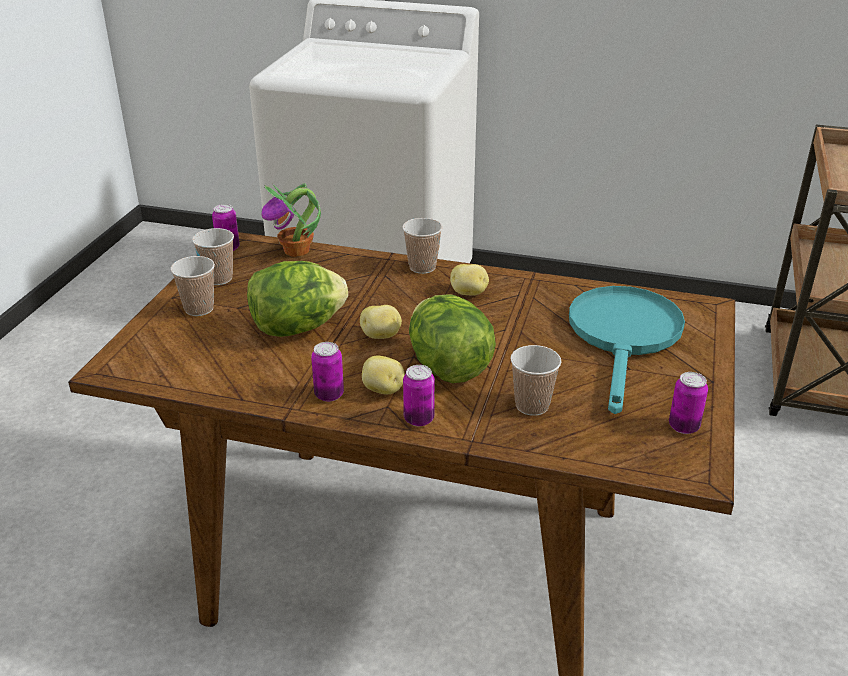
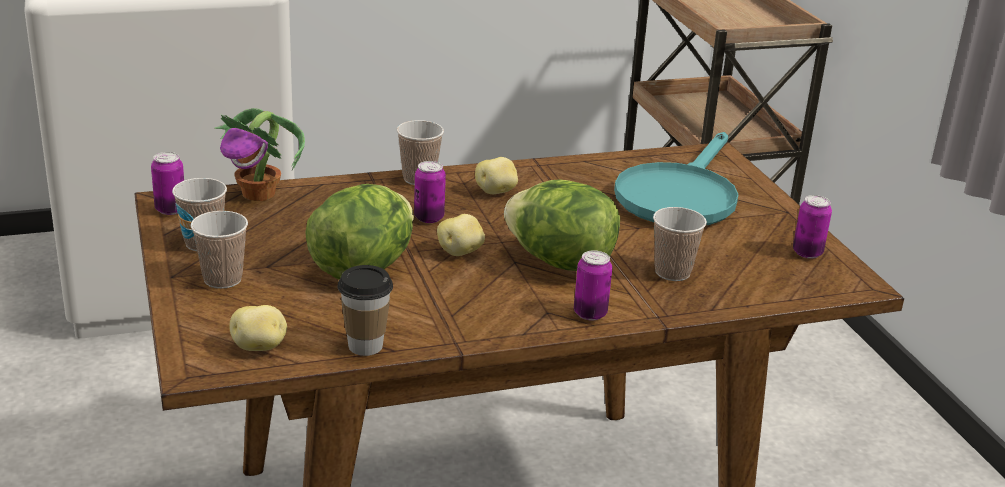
camera: 35 degrees left, 5 degrees down
can [311,342,344,402] -> can moved to [414,161,446,223]
potato [362,356,404,394] -> potato moved to [229,305,287,351]
turquoise frying pan [569,286,685,414] -> turquoise frying pan turned 135 degrees counterclockwise [614,132,738,225]
none -> cup [338,265,393,356]

